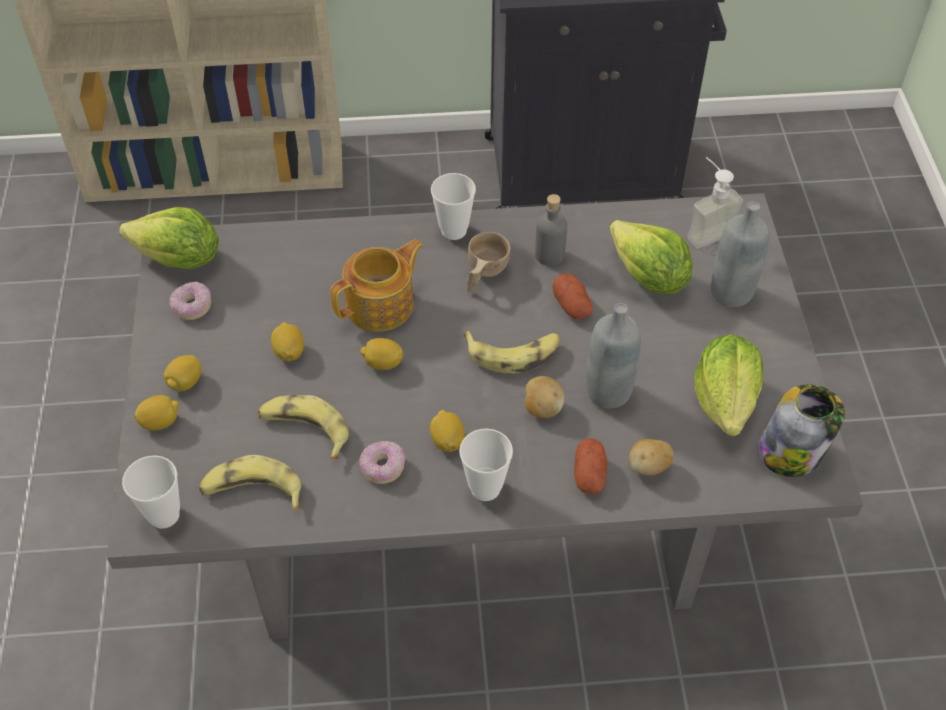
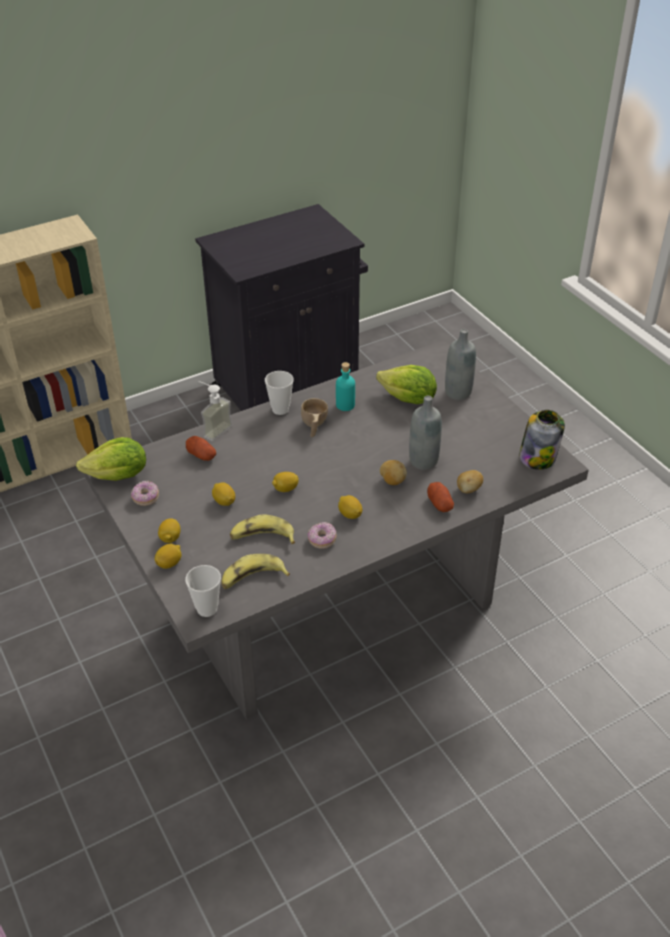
camera: 25 degrees left, 10 degrees down
teapot [330,239,423,332] -> none
cup [459,429,513,501] -> none
banana [464,331,560,374] -> none
grey bottle [535,194,567,266] -> turquoise bottle [336,362,355,411]
potato [552,274,593,320] -> potato moved to [186,436,216,461]
soap dispenser [687,157,743,249] -> soap dispenser moved to [198,381,233,441]
lettuce [694,334,763,436] -> none

